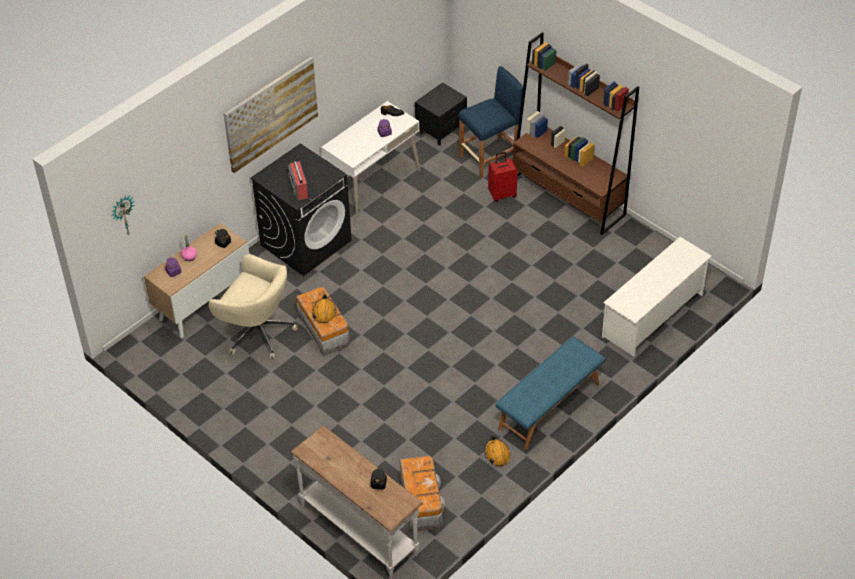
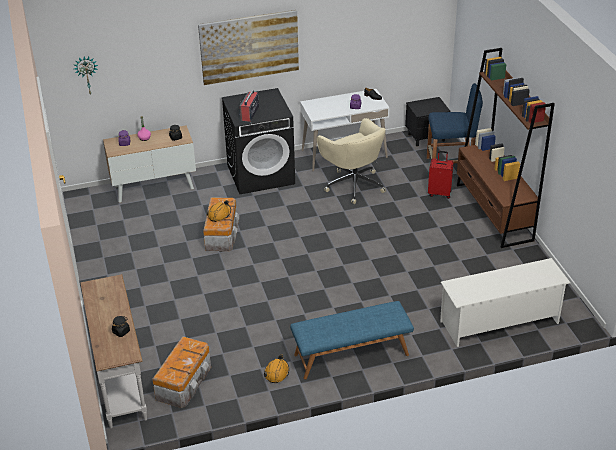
camera: 30 degrees right, 10 degrees down
beige office chair [209,254,298,359] -> beige office chair moved to [317,118,386,204]

